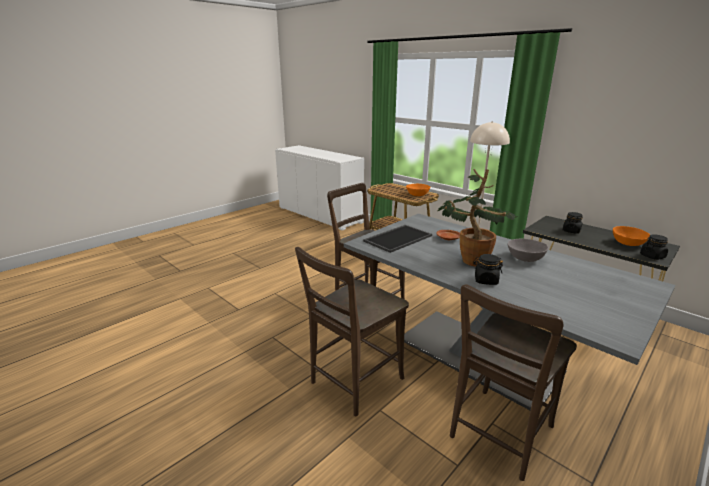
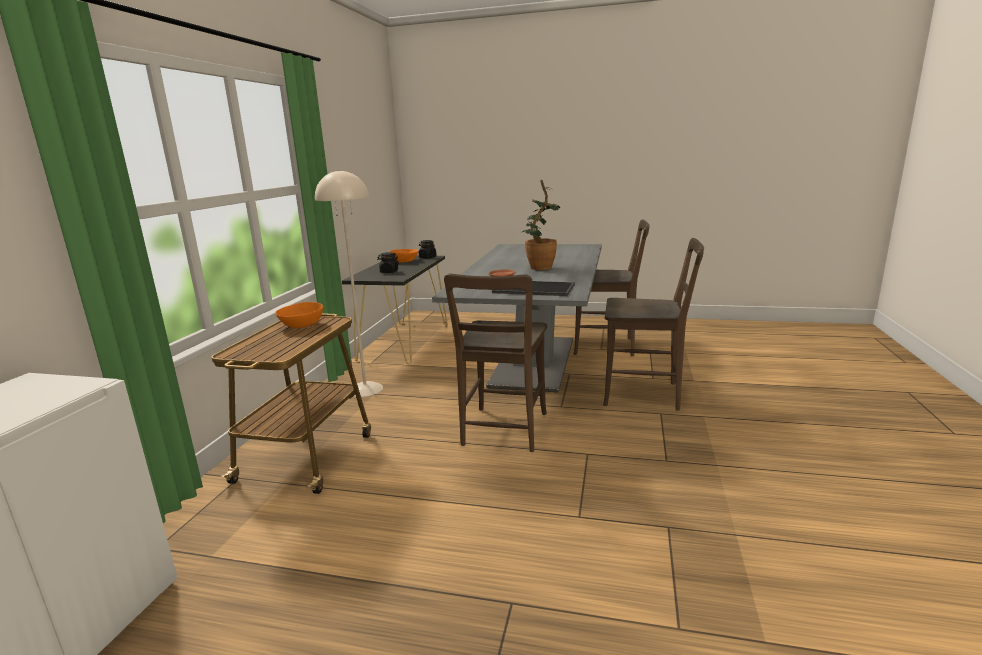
camera: 120 degrees left, 5 degrees down
black jar [473,254,503,285] -> none
grey bowl [508,239,548,262] -> none

